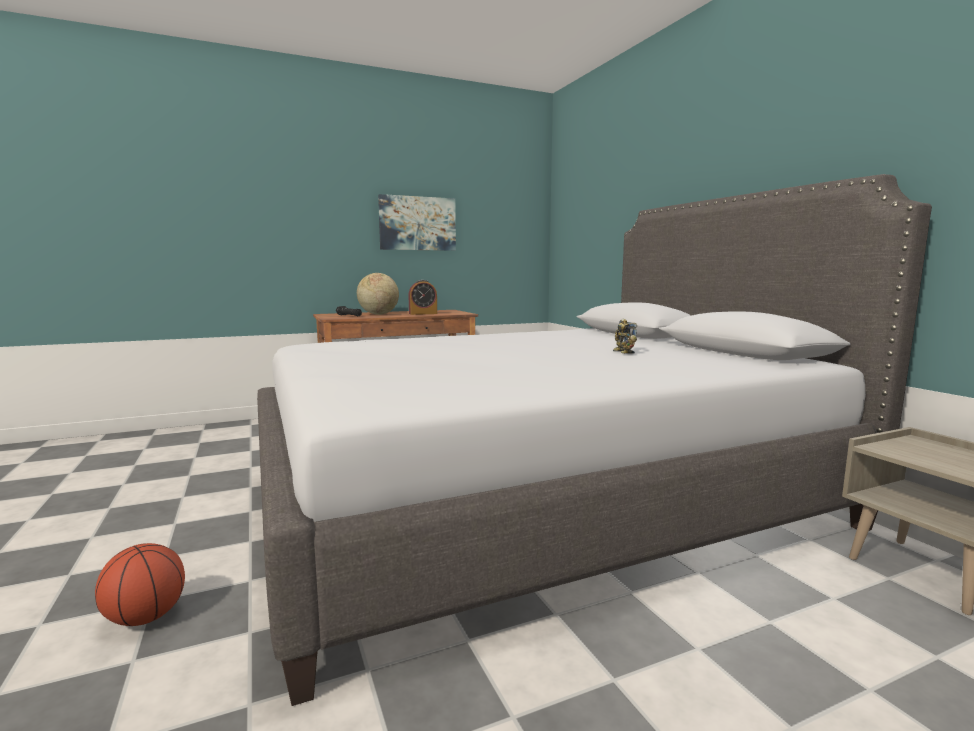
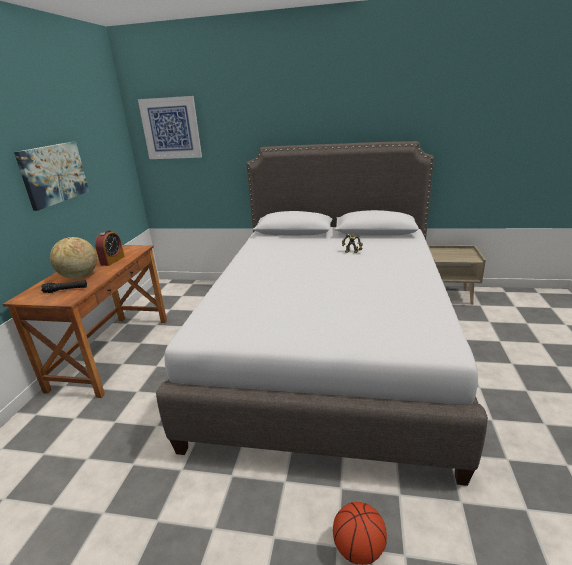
camera: 55 degrees left, 15 degrees up
none -> picture [138,96,202,159]

